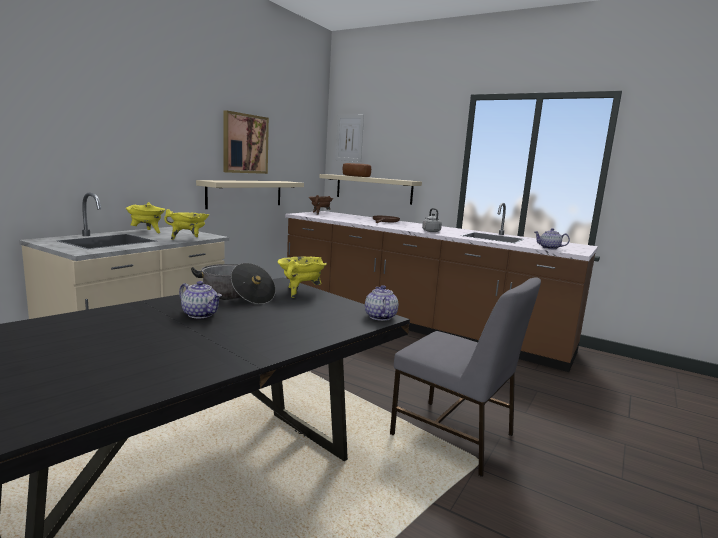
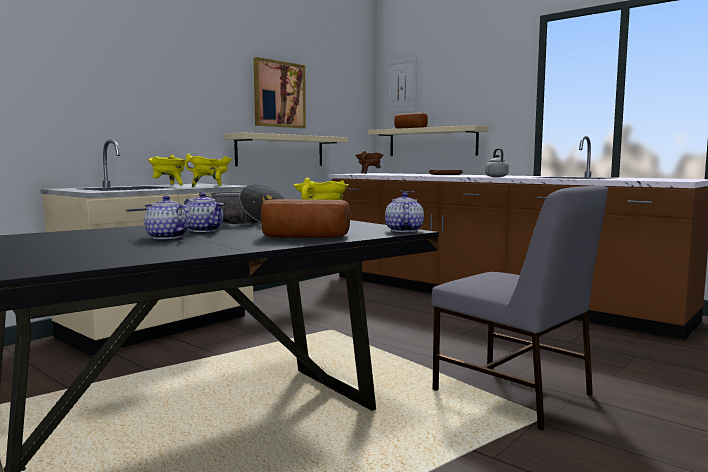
camera: 10 degrees right, 5 degrees down
teapot [535,228,570,250] -> teapot moved to [144,196,191,239]
none -> bread [261,199,350,238]

